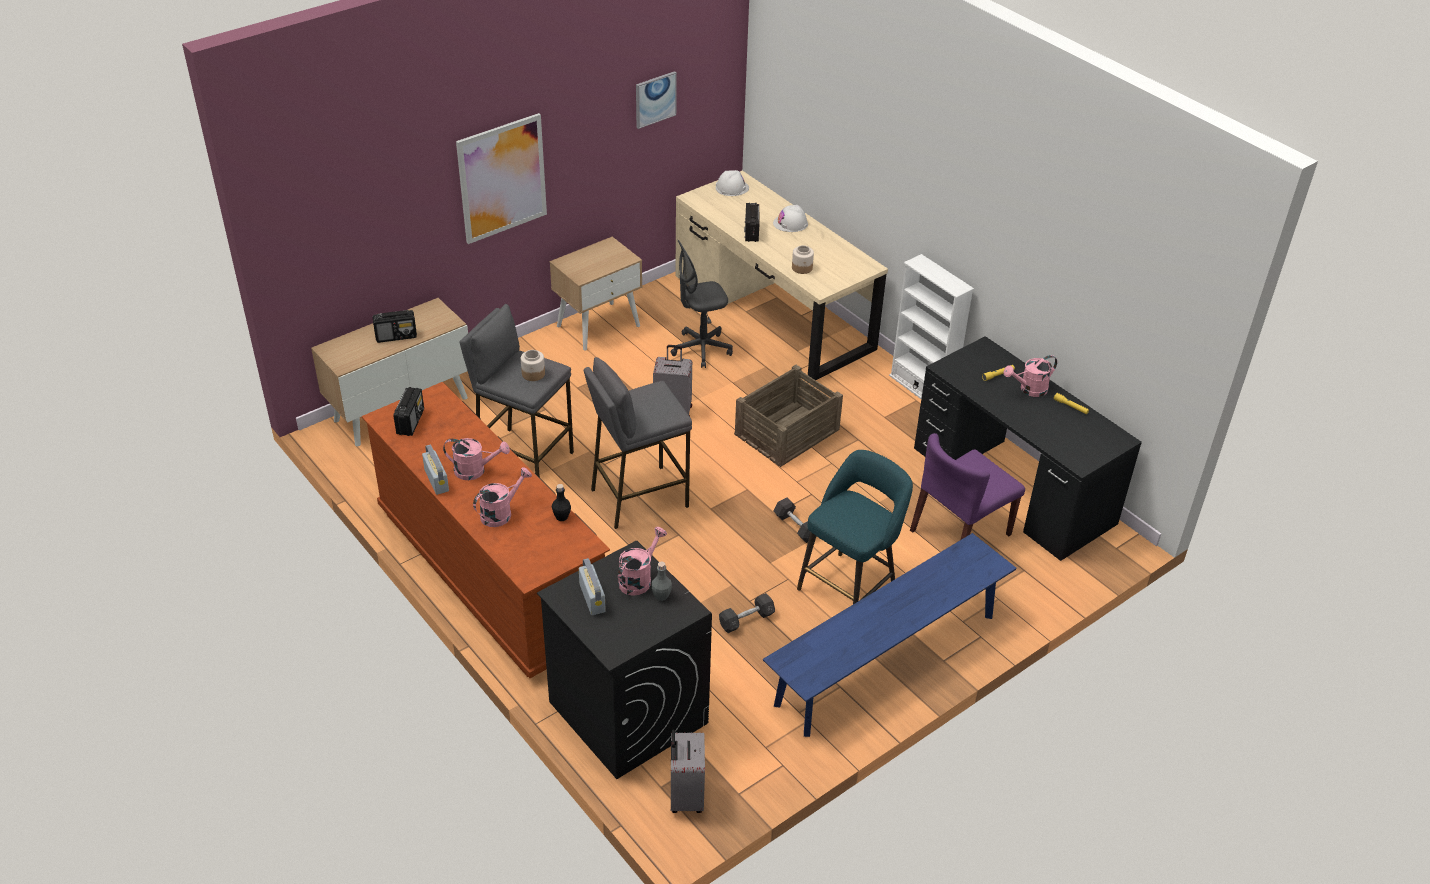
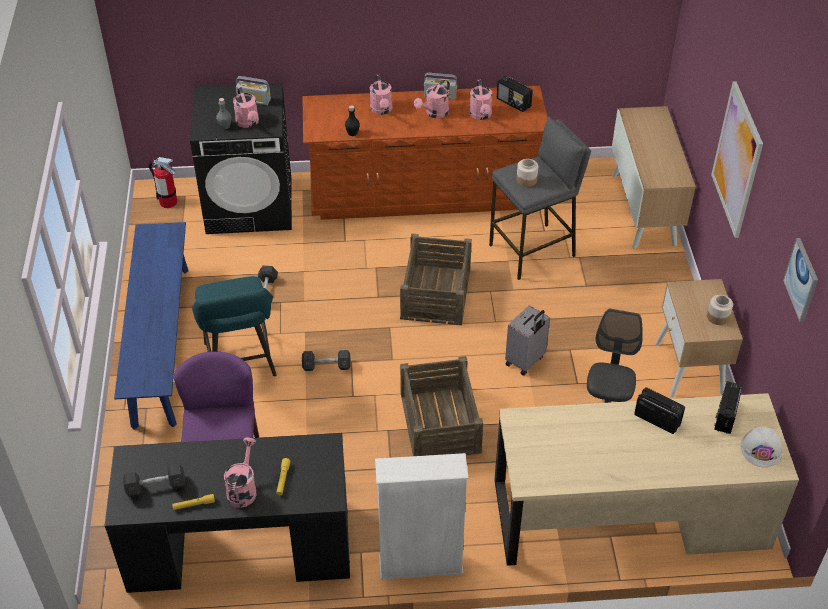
camera: 125 degrees right, 5 degrees up
radio [373,310,417,343] -> radio moved to [714,381,742,434]
grey stool [584,357,692,529] -> crate [400,233,472,325]
grey suitcase [671,730,705,813] -> fire extinguisher [149,157,177,208]
white hard hat [773,205,808,232] -> none
jar [792,245,814,274] -> jar moved to [707,295,733,325]
none -> grey dumbbell [123,464,185,497]
none -> pink watering can [469,80,492,120]

